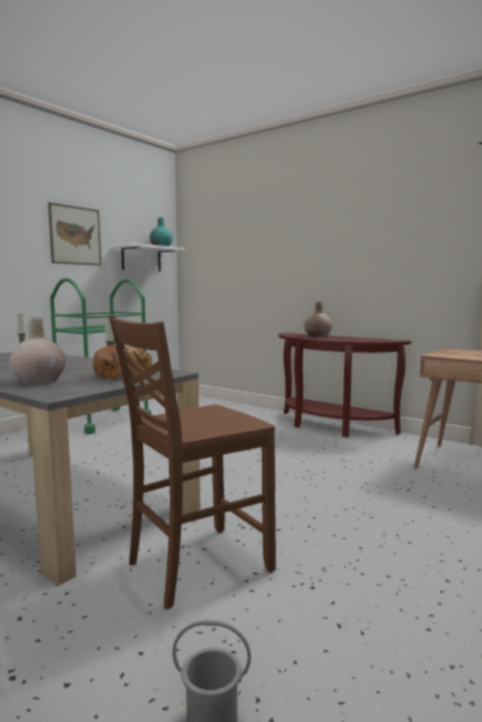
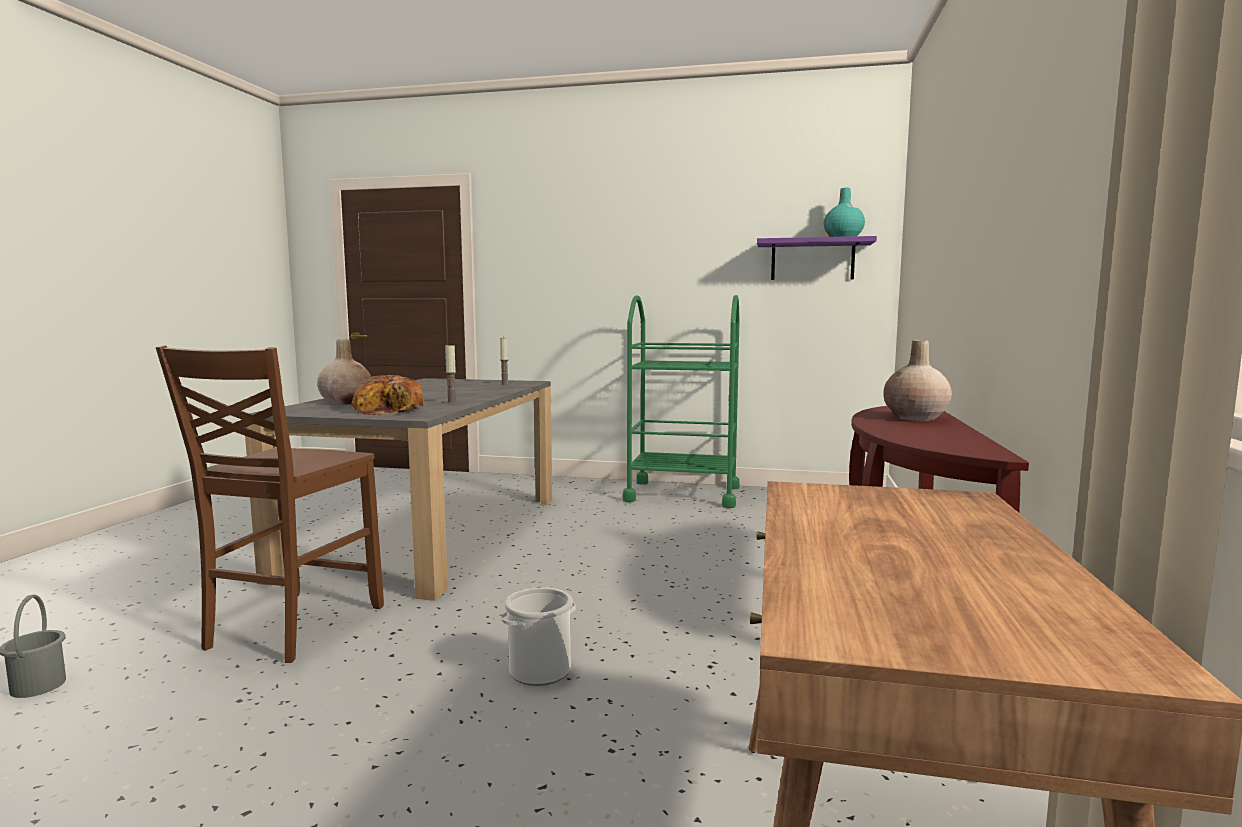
camera: 65 degrees right, 0 degrees up
picture [48,202,102,265] -> none
brown chair [109,316,276,609] -> brown chair turned 105 degrees counterclockwise [156,346,384,663]
white shelf [114,243,185,271] -> purple shelf [757,236,877,280]
none -> bucket [501,587,576,686]

